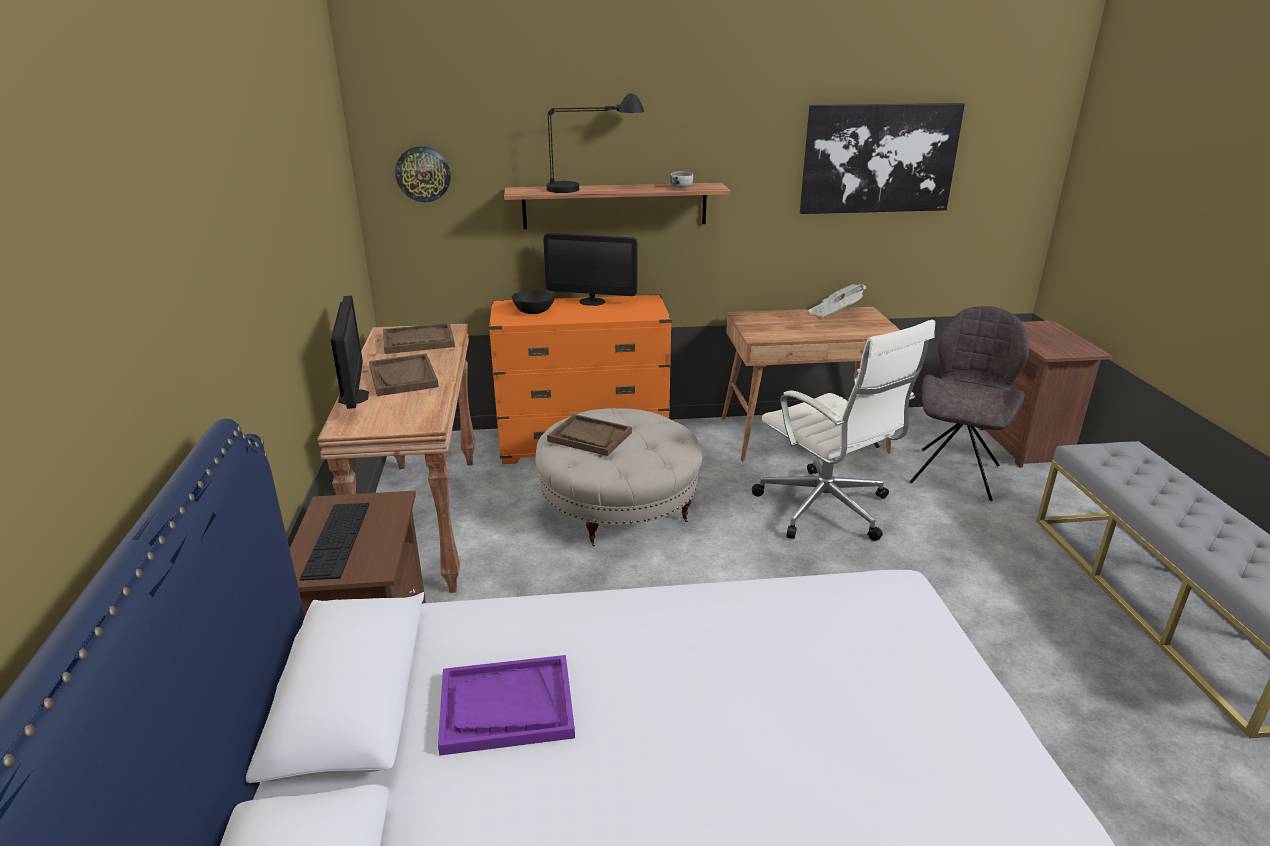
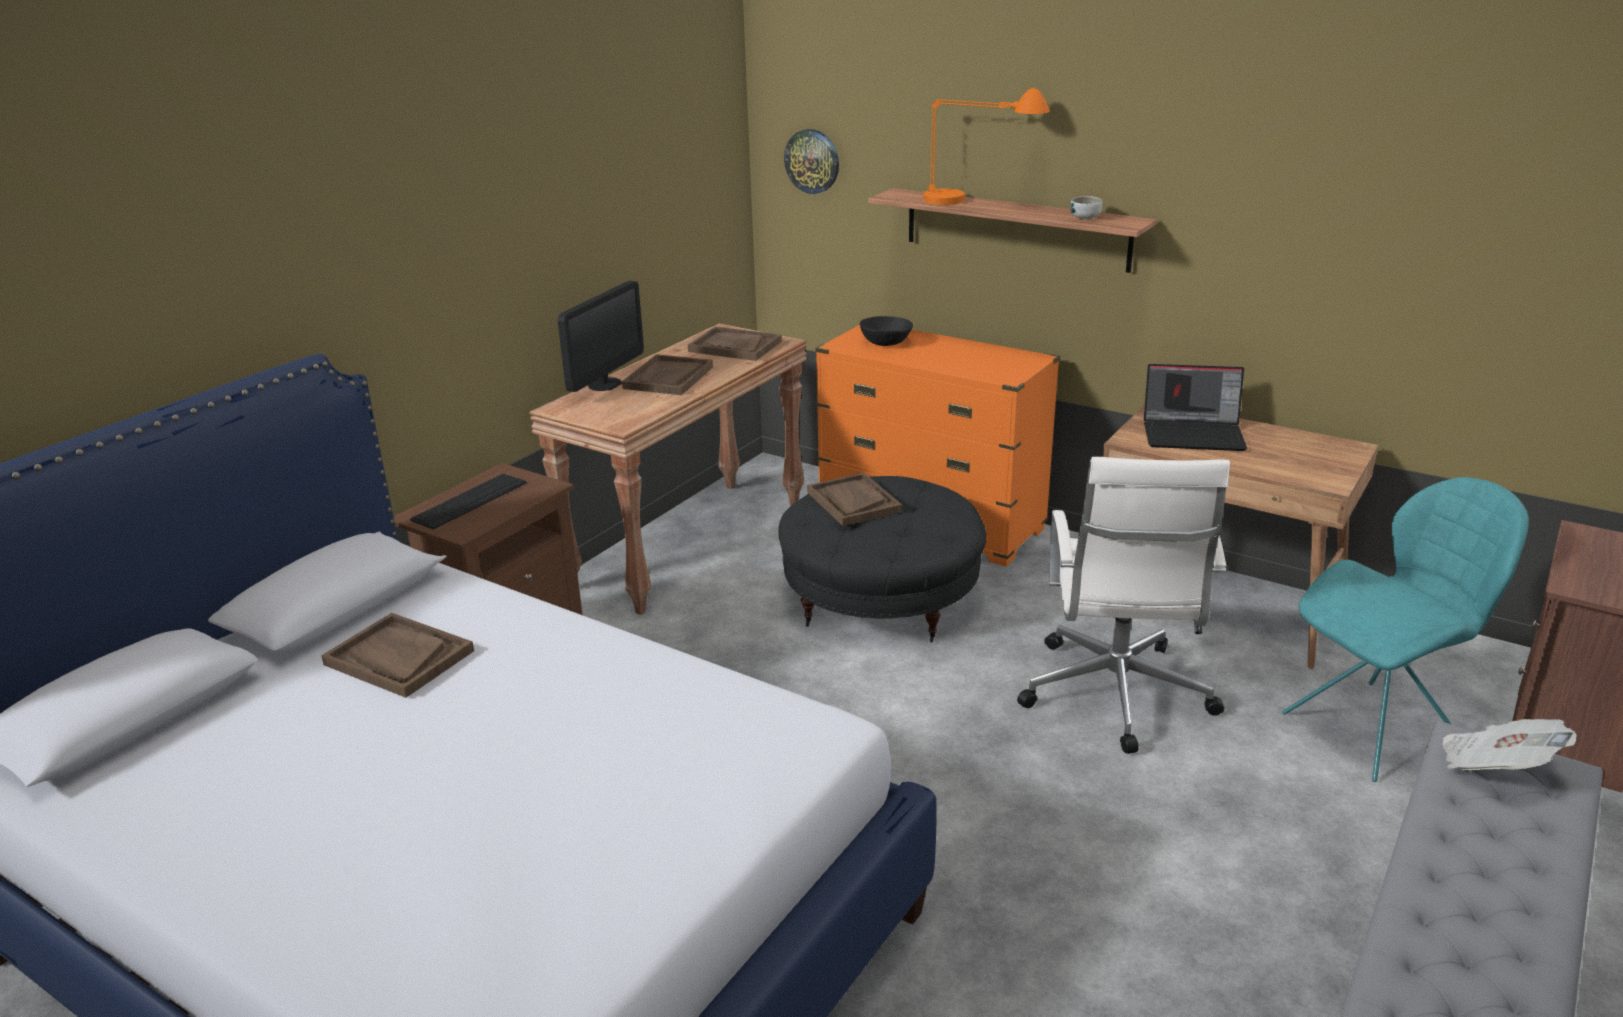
camera: 40 degrees right, 0 degrees up
purple tray [438,655,575,756] -> brown tray [321,613,474,698]
beige ottoman [535,408,703,546] -> black ottoman [778,476,986,642]
monitor [543,233,638,306] -> none
black table lamp [547,93,644,193] -> orange table lamp [923,88,1050,205]
picture [800,103,965,214] -> none
newspaper [809,284,866,317] -> newspaper moved to [1443,719,1577,770]
grey chair [910,306,1029,501] -> turquoise chair [1282,477,1529,782]
none -> laptop [1144,364,1247,451]

